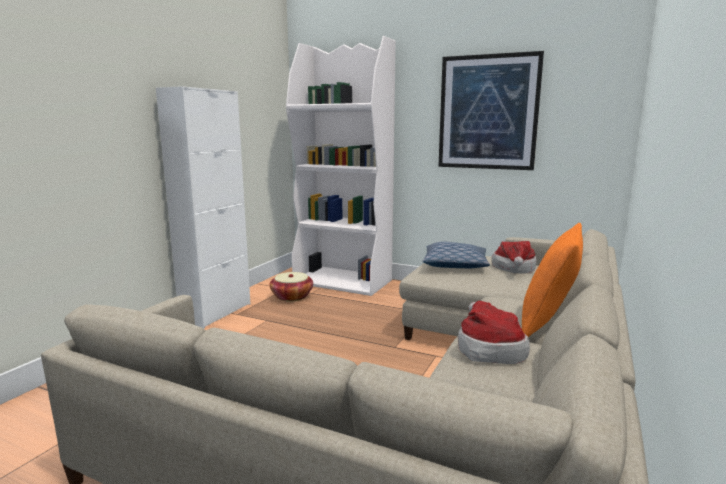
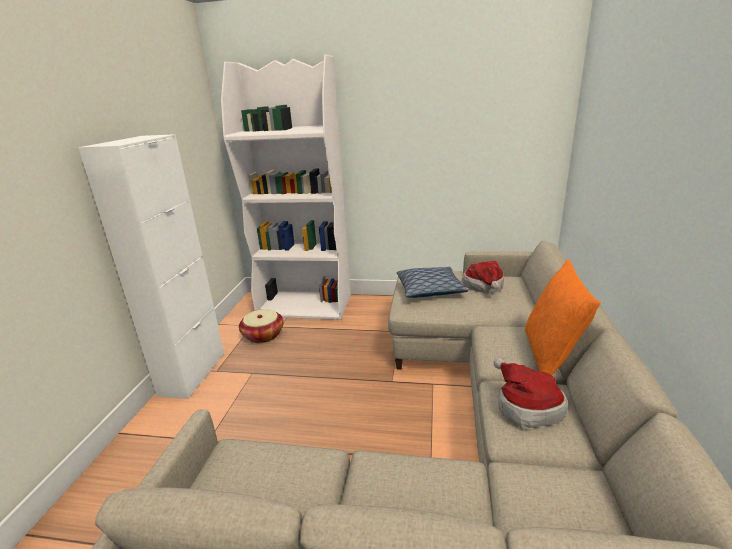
camera: 15 degrees left, 10 degrees up
picture [438,51,544,170] -> none

